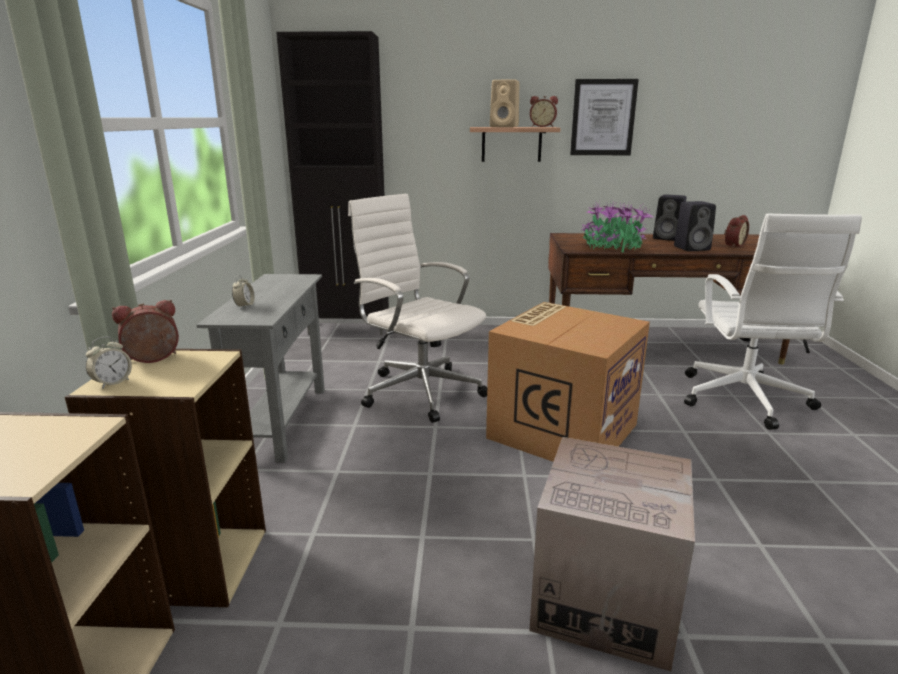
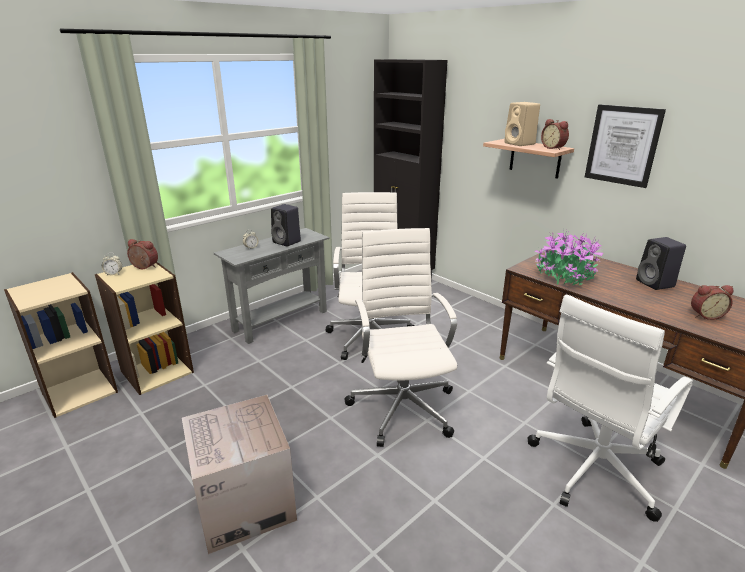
camera: 45 degrees right, 5 degrees up
cardboard box [486,302,650,462] -> white office chair [344,228,457,447]
black speaker [674,201,716,251] -> black speaker moved to [271,204,301,247]

